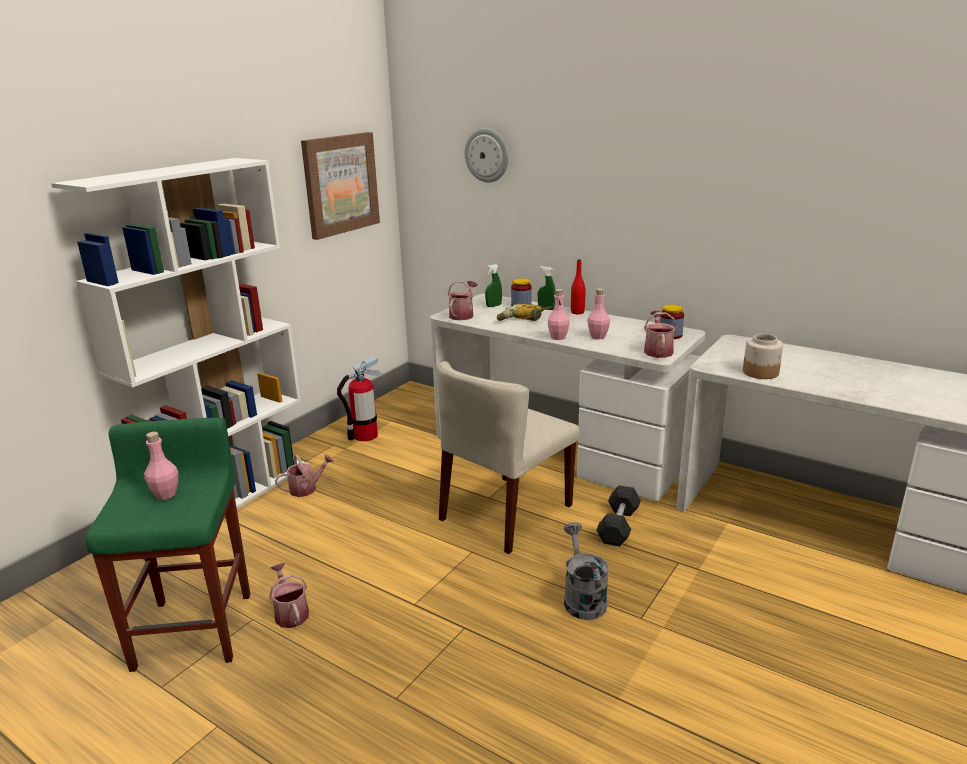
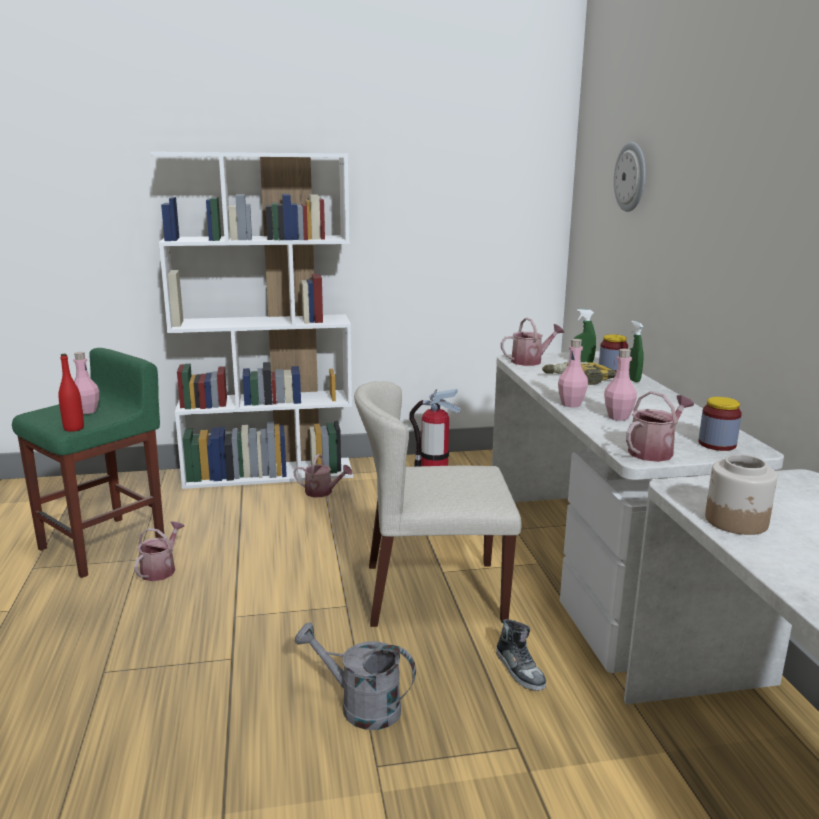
camera: 45 degrees right, 5 degrees down
picture [301,132,380,240] -> none
grey watering can [564,522,609,620] -> grey watering can turned 105 degrees counterclockwise [295,622,416,730]
red bottle [571,259,585,314] -> red bottle moved to [58,354,84,432]
grey dumbbell [597,485,641,546] -> shoe [496,619,546,691]

